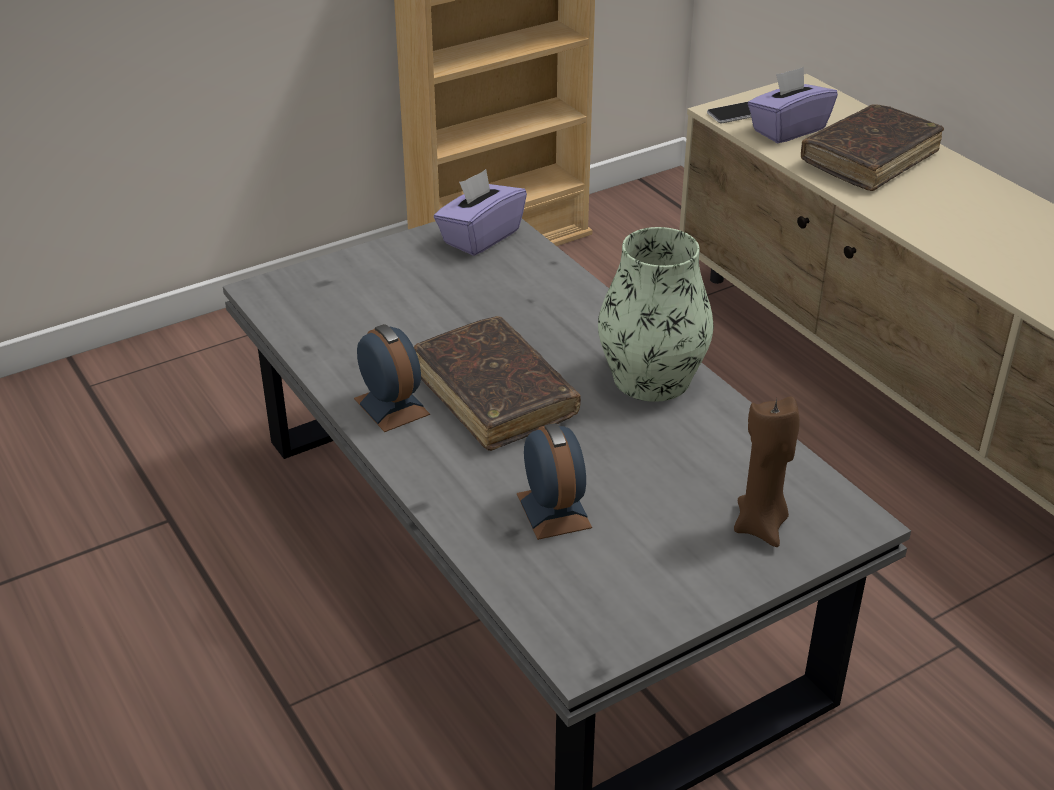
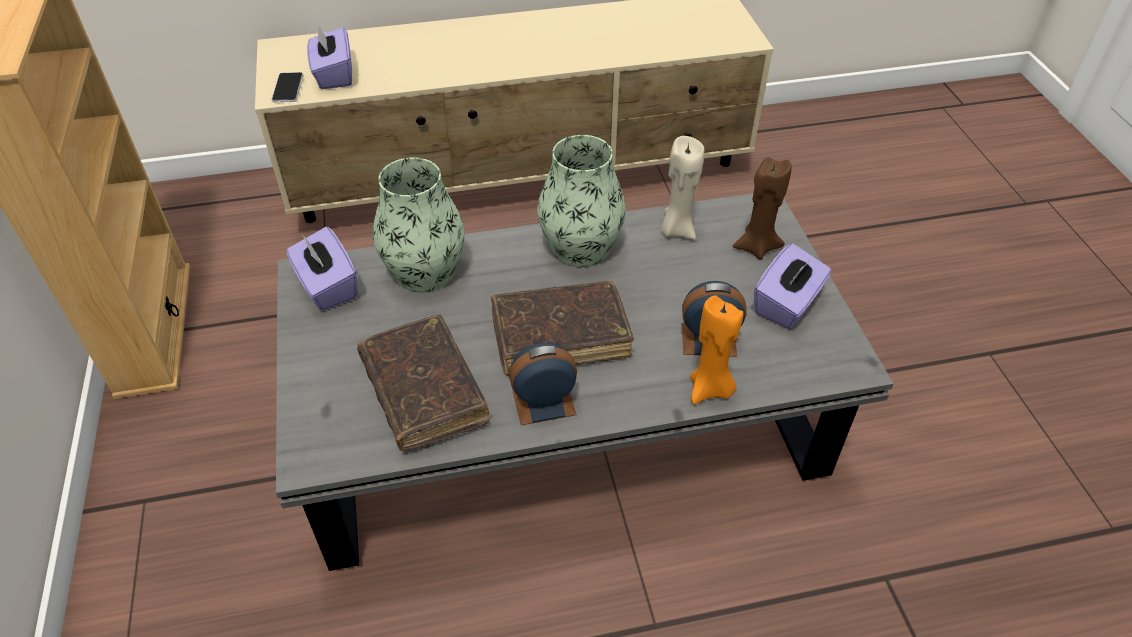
camera: 70 degrees left, 10 degrees up
brown book [801,104,944,191] -> brown book moved to [357,314,490,451]
none -> vase [373,157,465,293]
none -> beige candle [661,136,704,240]
none -> orange candle [690,295,743,404]
none -> purple tissue box [754,243,832,329]

